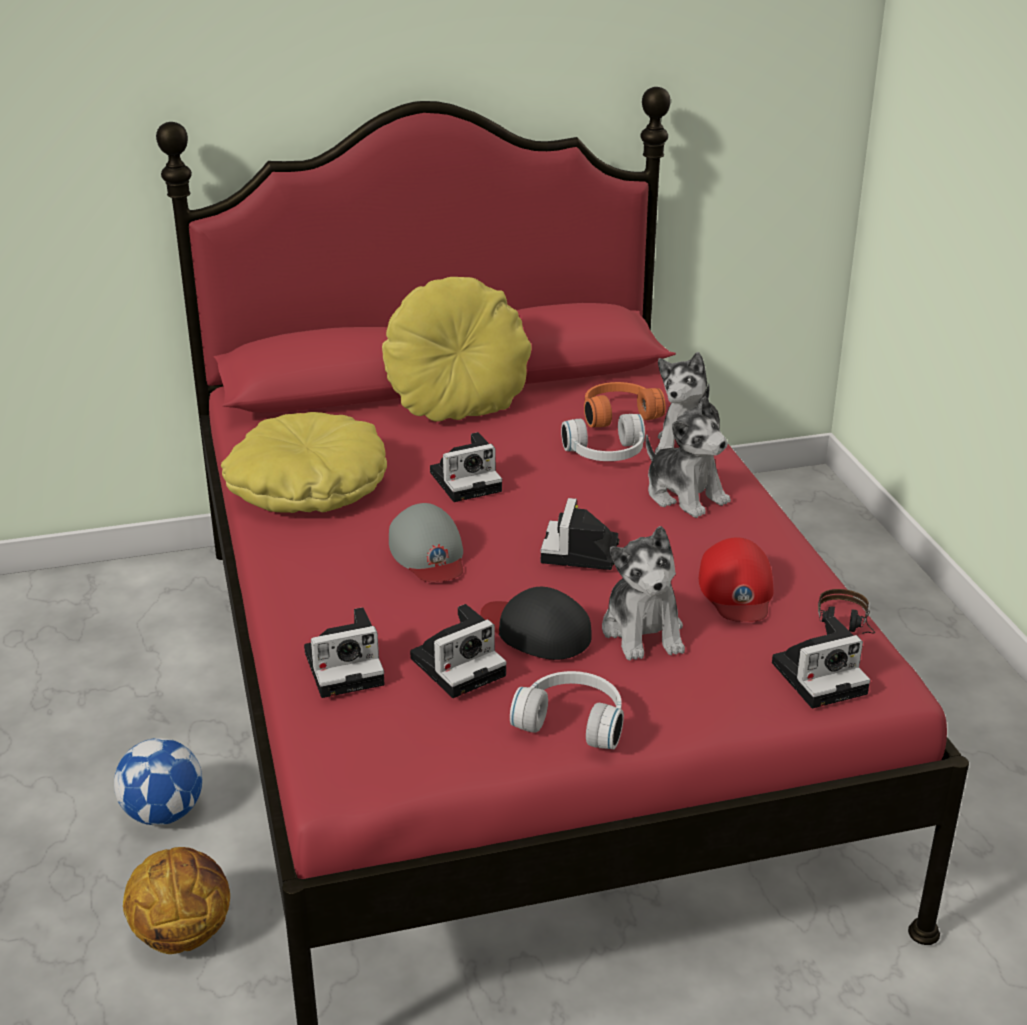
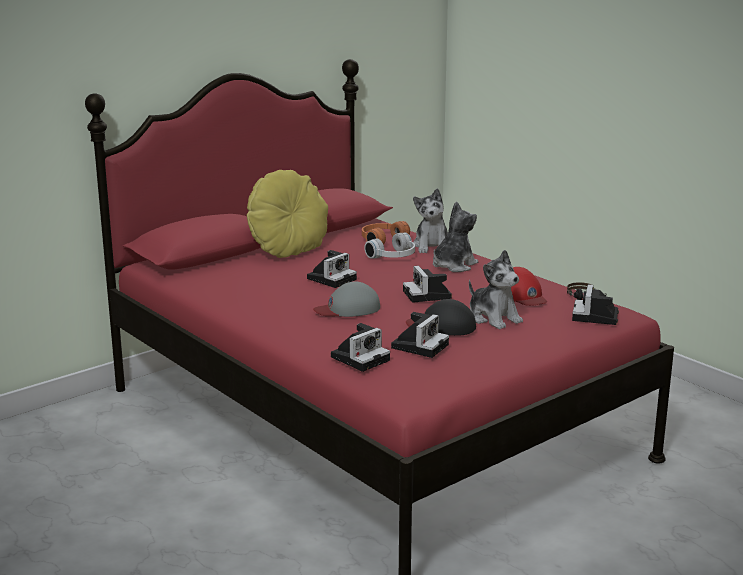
camera: 25 degrees left, 10 degrees down
football [114,738,202,825] -> none
basketball [123,847,230,954] -> none
yellow pillow [221,412,387,513] -> none
grey cap [389,503,463,582] -> grey cap turned 120 degrees clockwise [313,281,380,317]
white headphones [510,671,624,749] -> none
plush toy [646,396,731,518] -> plush toy turned 75 degrees counterclockwise [433,201,478,272]
camera [772,617,870,708] -> camera turned 150 degrees clockwise [572,285,619,325]

